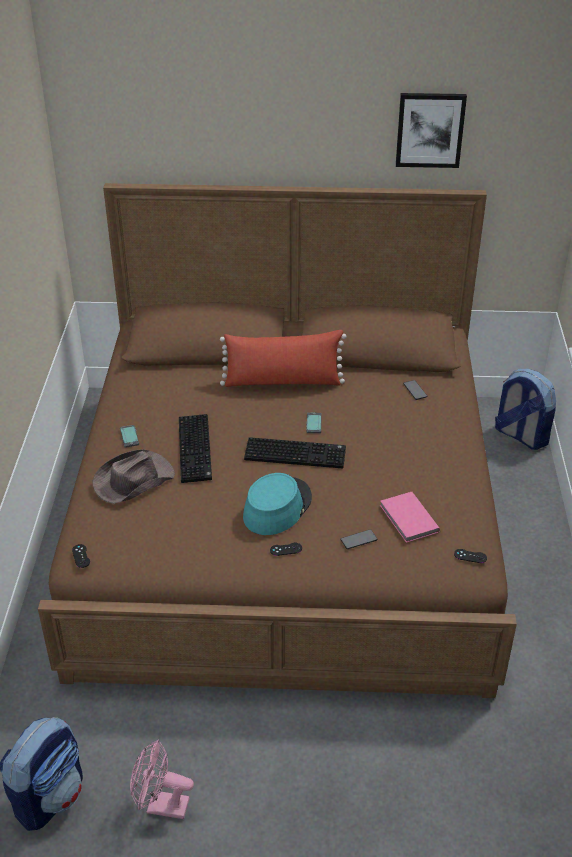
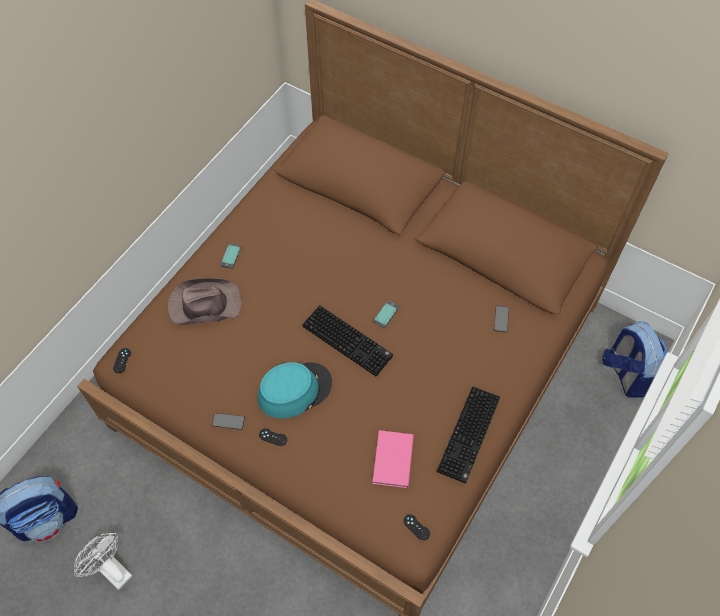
camera: 30 degrees right, 20 degrees up
pink fan [130,740,194,819] -> white fan [74,533,132,590]
keyboard [179,414,212,483] -> keyboard moved to [437,387,500,483]
red pillow [220,330,347,387] -> none
phone [340,529,377,549] -> phone moved to [212,413,245,430]
picture [396,93,467,168] -> none

